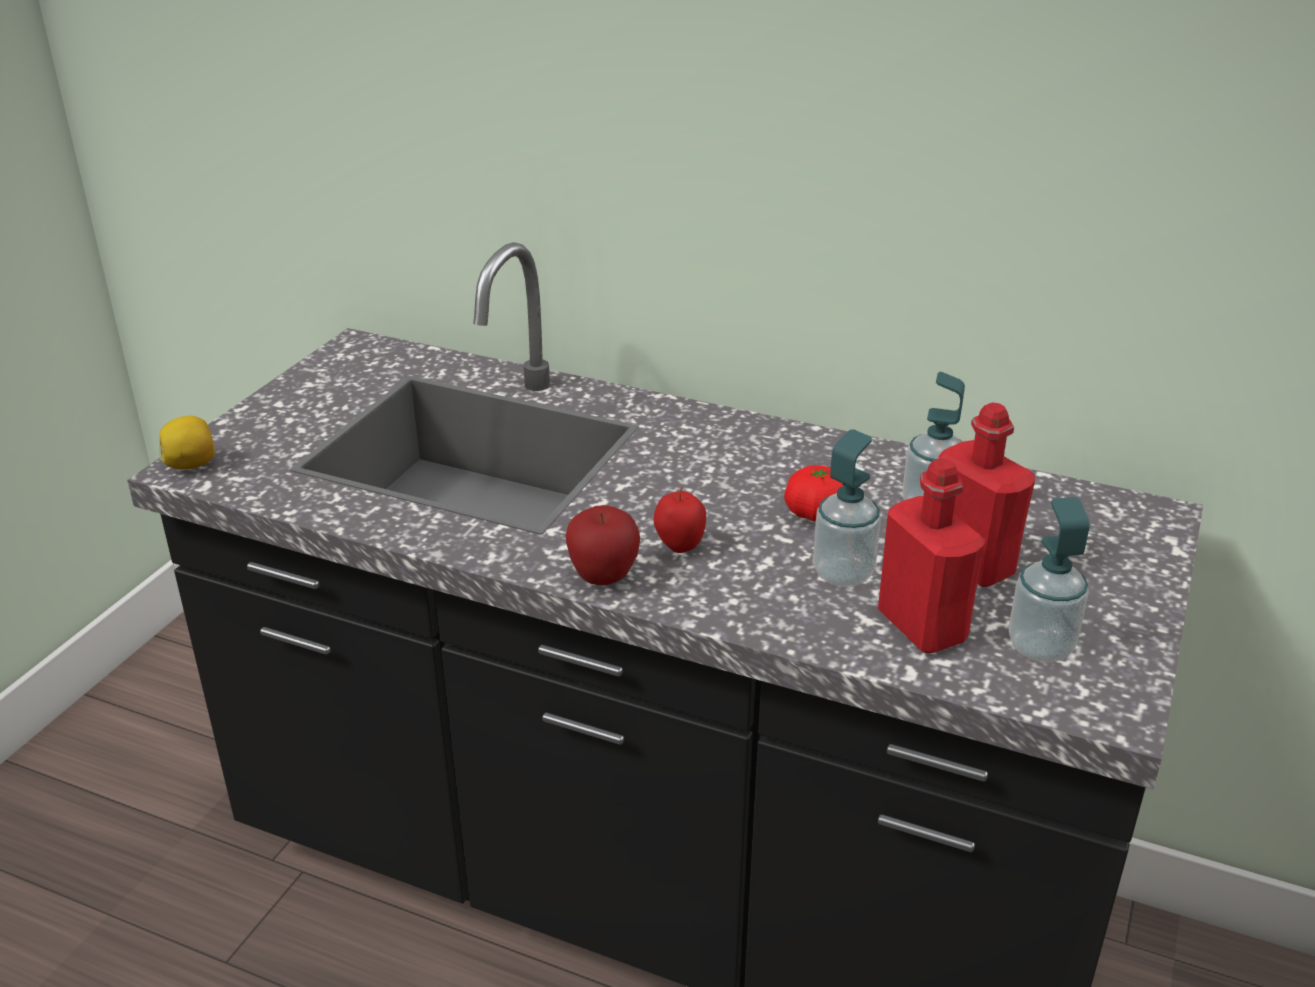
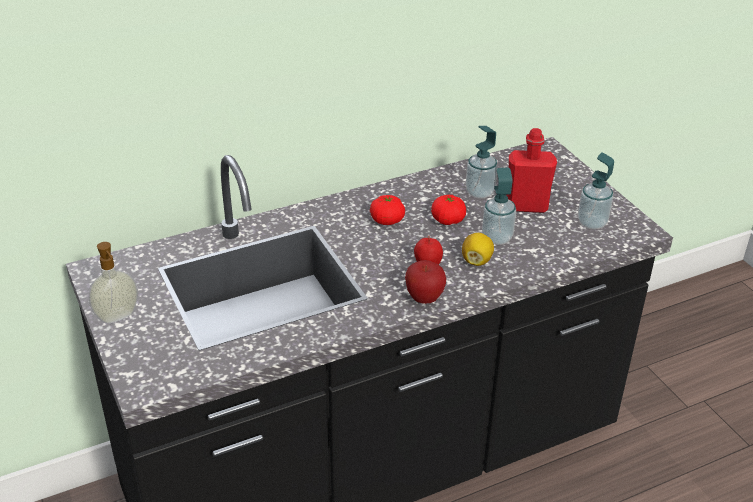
camera: 50 degrees left, 5 degrees up
lemon [159,416,215,469] -> lemon moved to [462,233,494,266]
red bottle [878,458,985,653] -> none
none -> soap dispenser [89,242,138,323]
none -> tomato [370,195,405,225]

